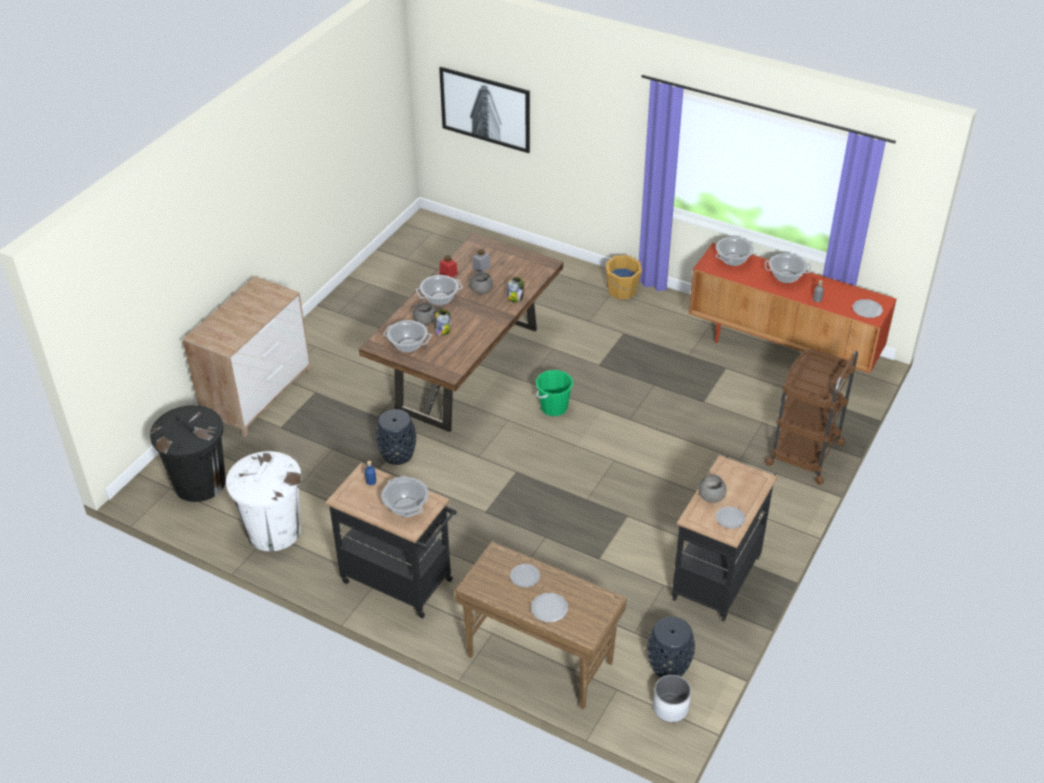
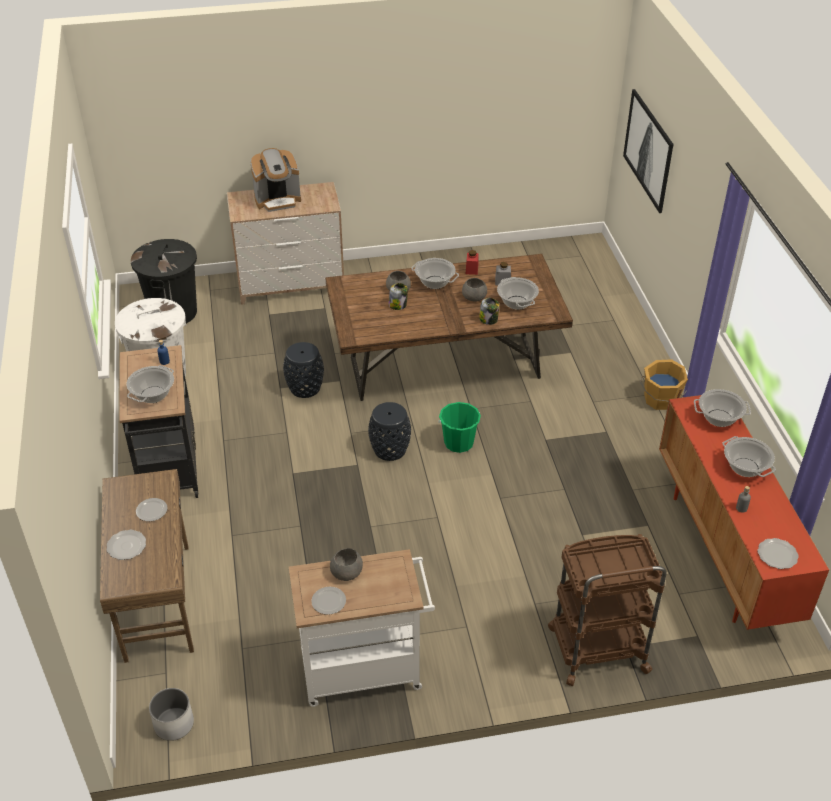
camera: 50 degrees right, 0 degrees up
cooking pot [383,320,432,352] -> cooking pot moved to [497,277,539,310]
black stool [647,616,695,677] -> black stool moved to [368,402,411,461]
black cart [672,455,777,621] -> white cart [289,549,435,707]
none -> coffee machine [250,148,301,212]

